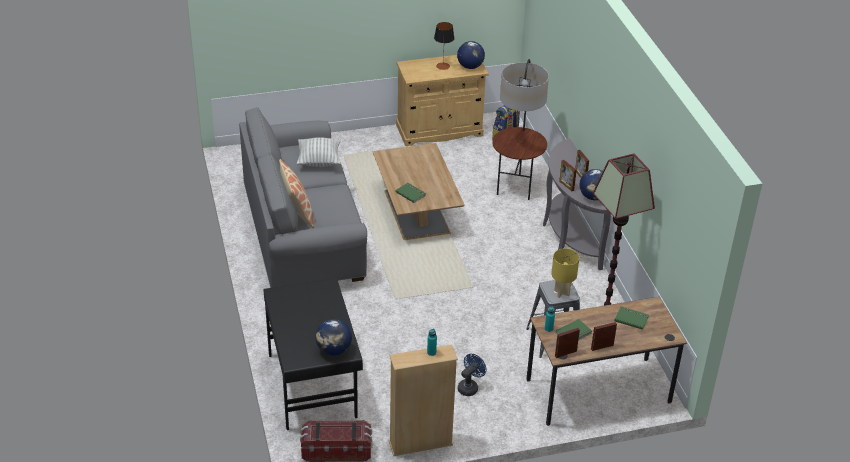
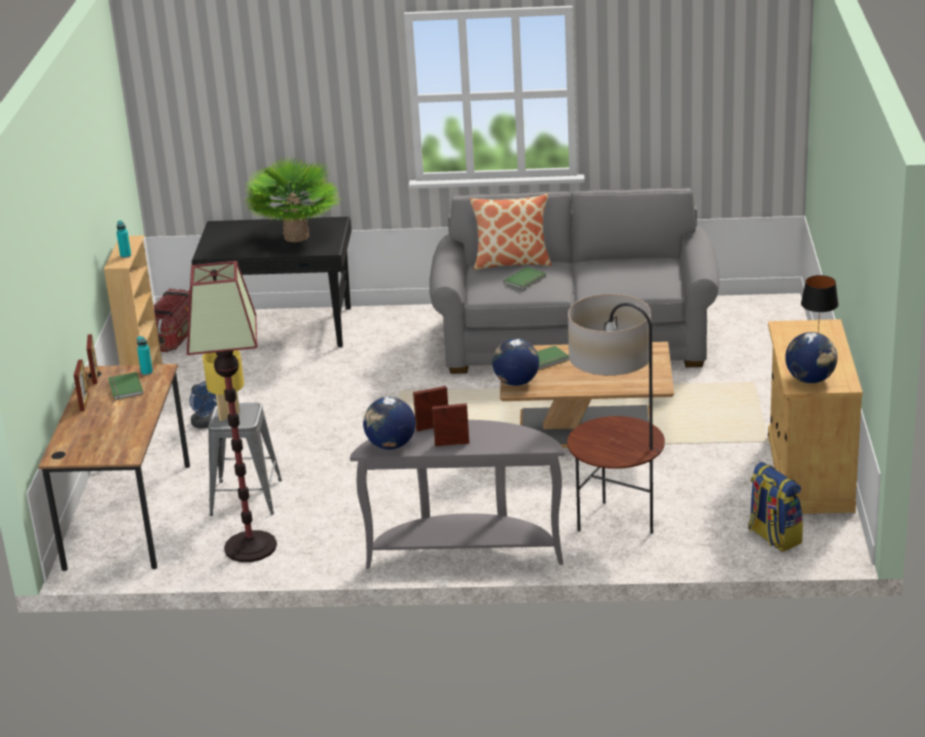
camera: 110 degrees right, 10 degrees down
pillow [297,137,341,167] -> none
globe [316,319,352,356] -> globe moved to [492,339,539,386]
green book [614,307,649,330] -> green book moved to [503,267,547,290]
none -> potted plant [245,156,341,242]

